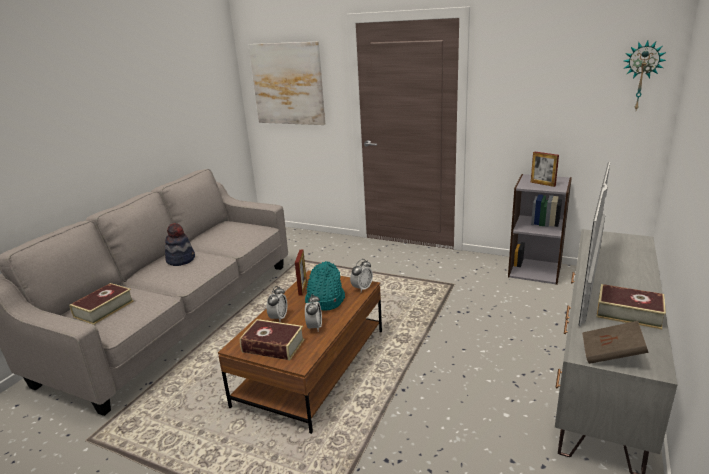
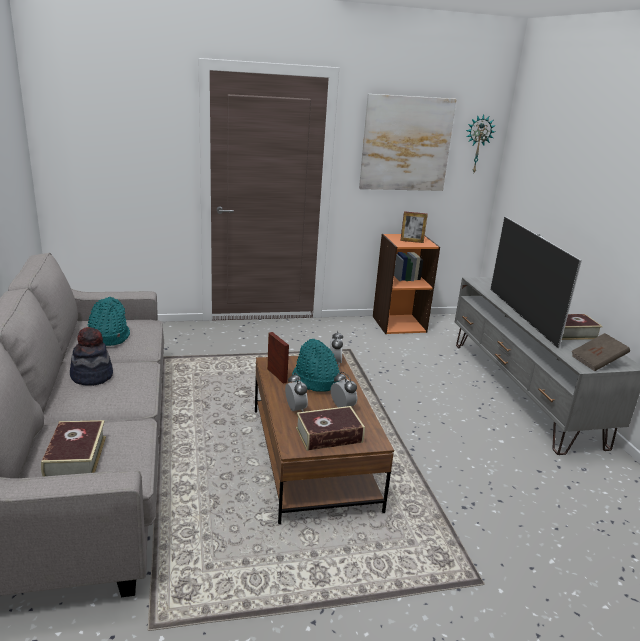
camera: 40 degrees left, 0 degrees up
picture [249,42,325,125] -> picture moved to [359,94,457,191]
grey bookcase [508,174,572,285] -> orange bookcase [373,234,440,334]
none -> turquoise hat [87,297,130,346]

